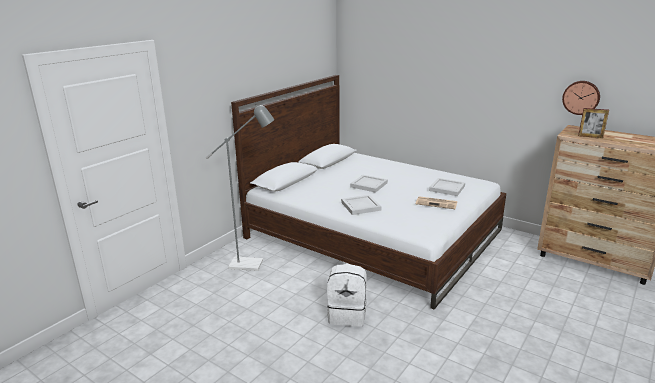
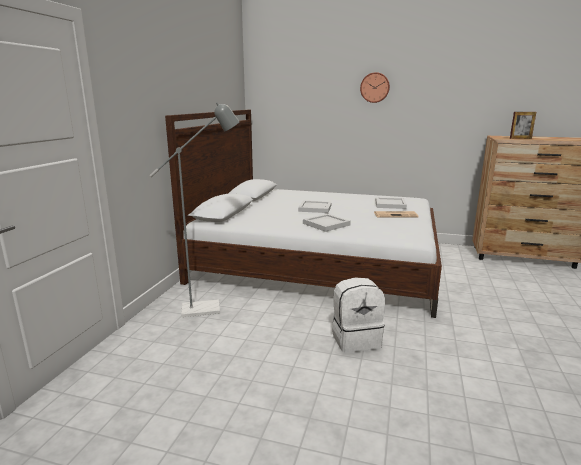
camera: 20 degrees left, 5 degrees down
wall clock [562,81,600,115] -> wall clock moved to [360,72,390,103]

